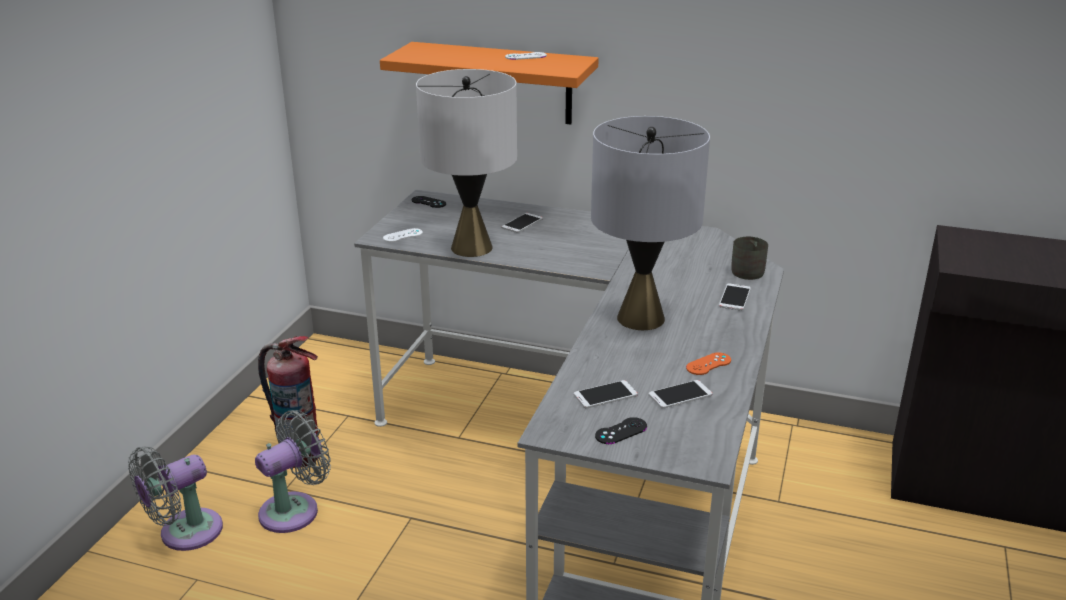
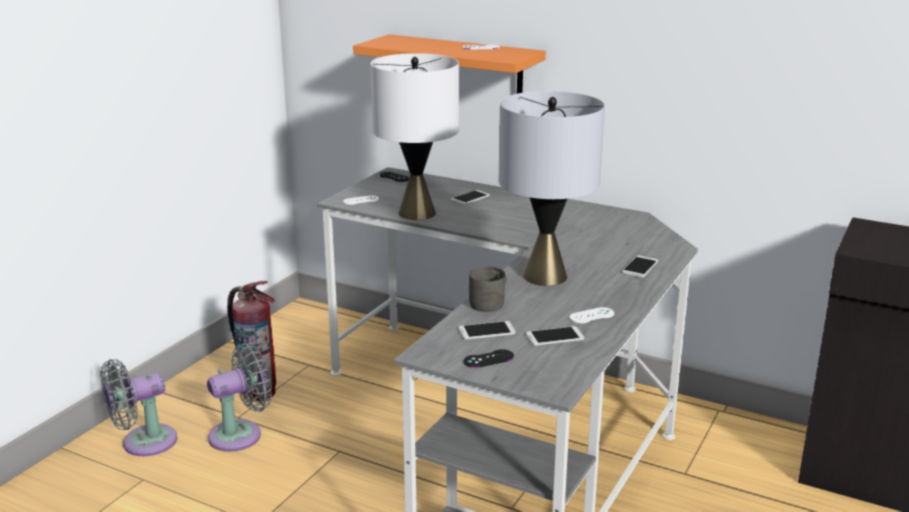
camera: 10 degrees right, 5 degrees down
orange game controller [686,352,731,375] -> white game controller [569,307,614,323]
grey mug [731,237,768,280] -> grey mug moved to [469,266,507,312]

